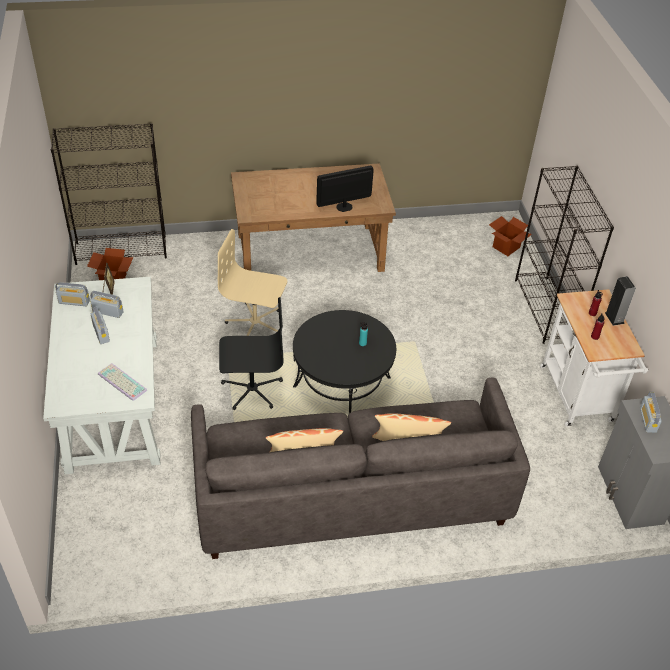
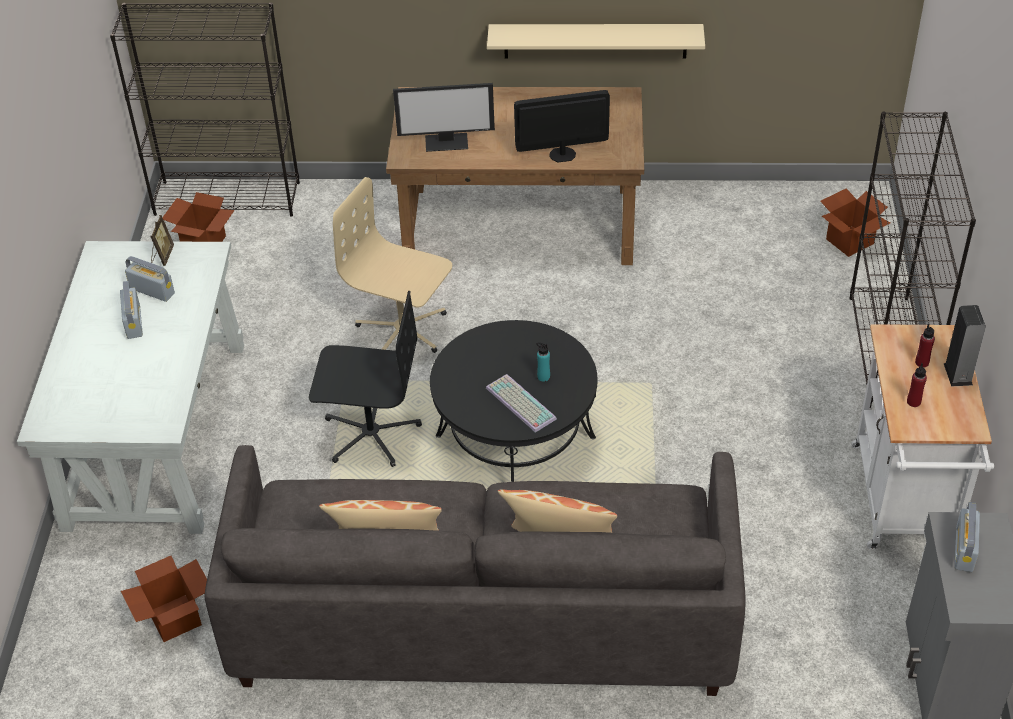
camera: 15 degrees right, 0 degrees up
radio [55,282,90,306] -> none
keyboard [98,363,148,401] -> keyboard moved to [486,374,557,433]
none -> cardboard box [121,556,207,642]
none -> monitor [393,83,495,152]
none -> beige shelf [487,24,705,58]

